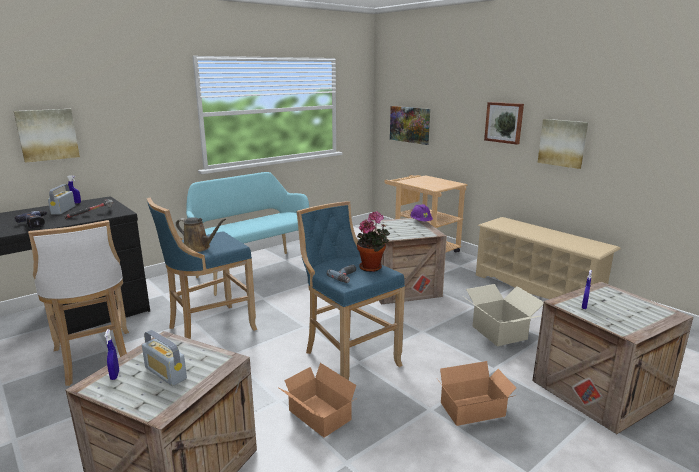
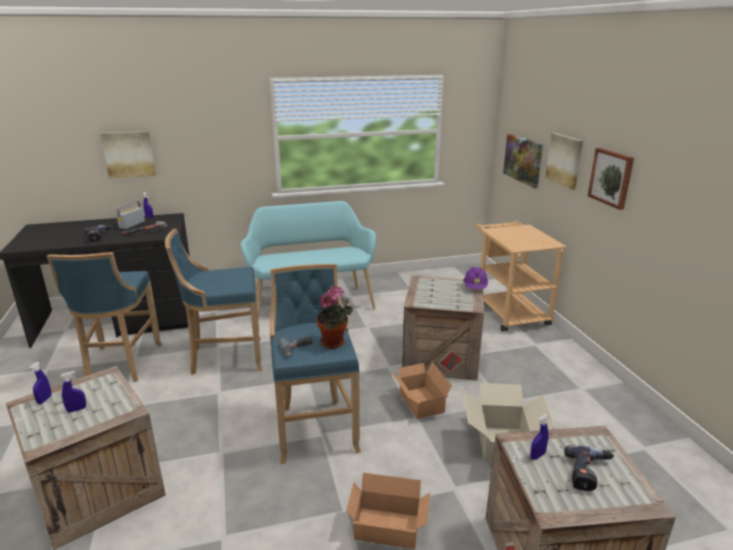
camera: 25 degrees right, 5 degrees up
white stool [28,220,129,386] -> blue stool [47,252,163,382]
radio [142,330,187,386] -> blue spray bottle [61,371,86,412]
brown watering can [176,218,226,252] -> none
cardboard box [279,363,357,438] -> cardboard box moved to [391,362,452,419]
beige shoe rack [476,217,621,299] -> none
picture [538,119,588,169] -> picture moved to [545,133,583,190]
none -> power drill [564,445,614,491]

